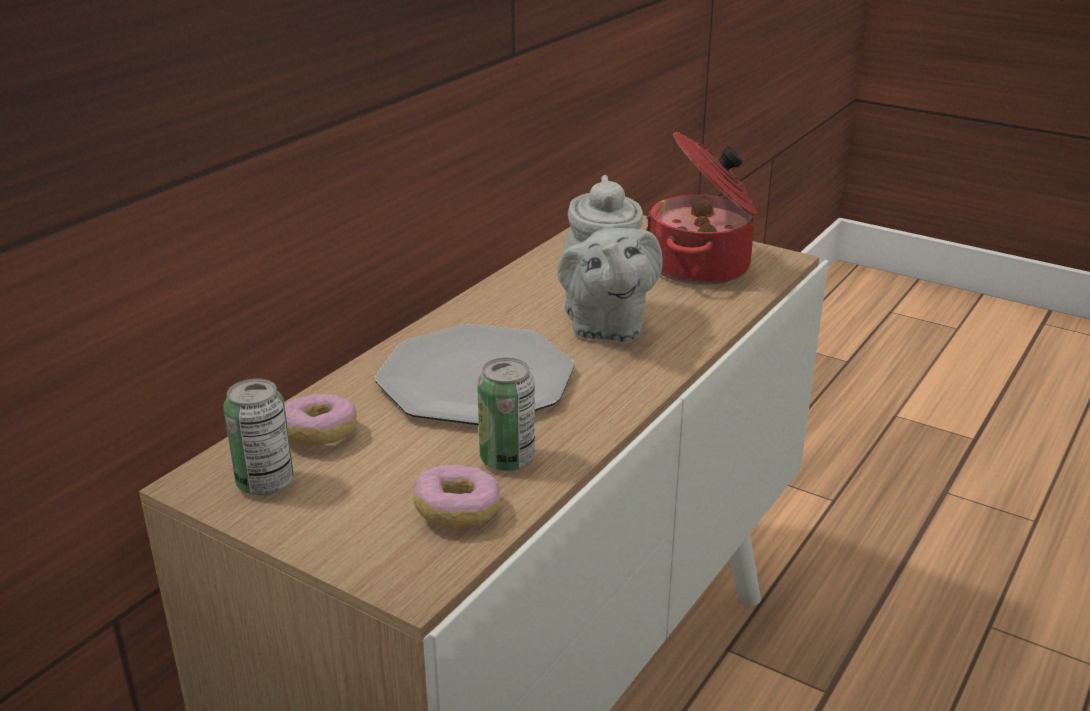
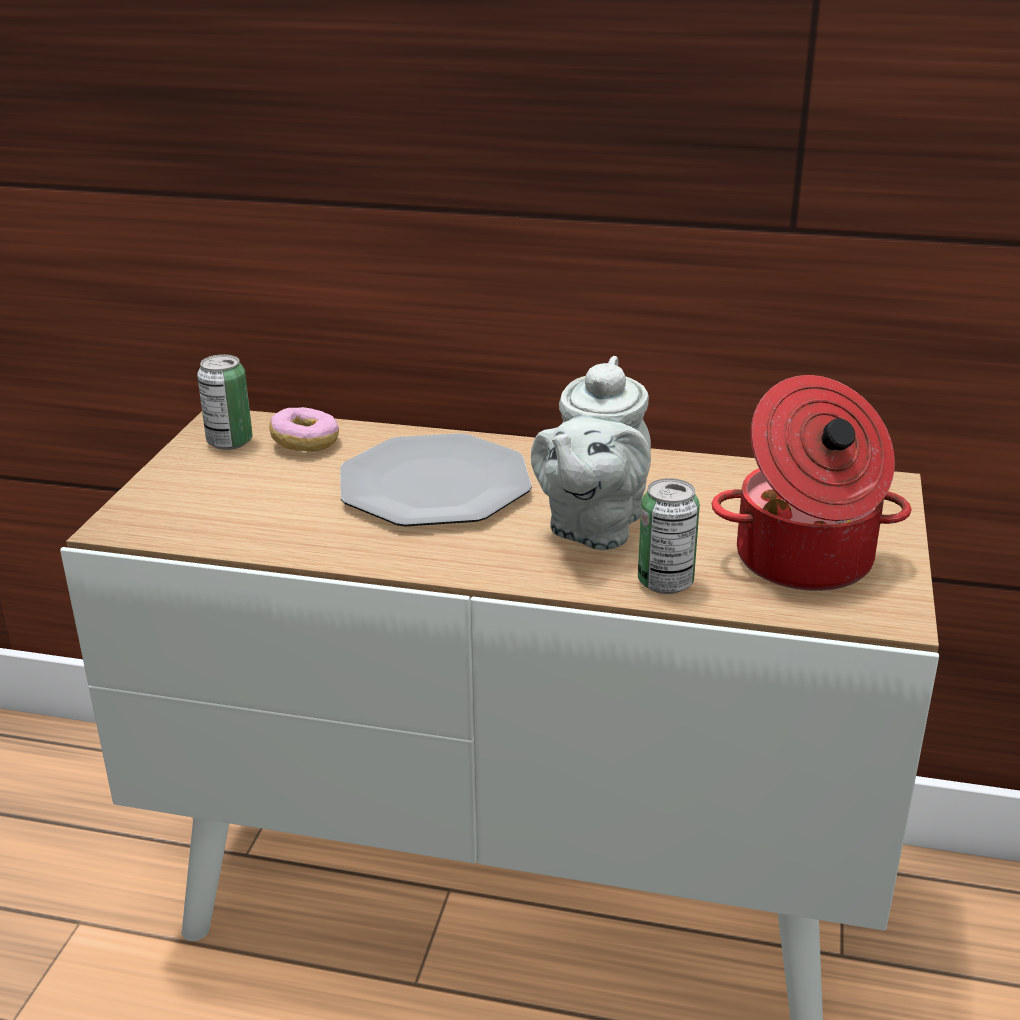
camera: 70 degrees right, 0 degrees up
donut [413,465,500,528] -> none
can [477,358,535,471] -> can moved to [638,478,700,594]
grey teapot [557,175,663,342] -> grey teapot turned 45 degrees counterclockwise [531,356,651,550]

